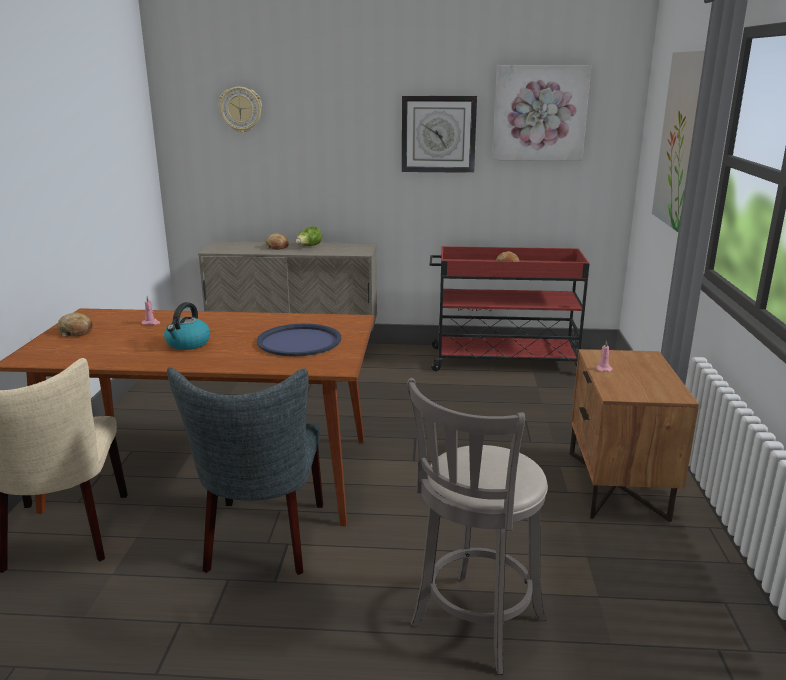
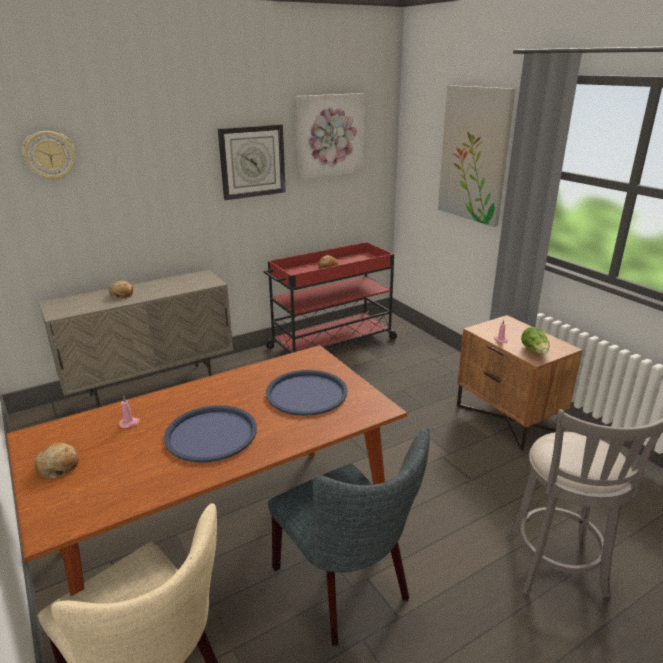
camera: 35 degrees left, 5 degrees up
kettle [164,302,210,350] -> blue tray [164,405,257,462]
lettuce [296,226,322,246] -> lettuce moved to [521,327,549,354]

